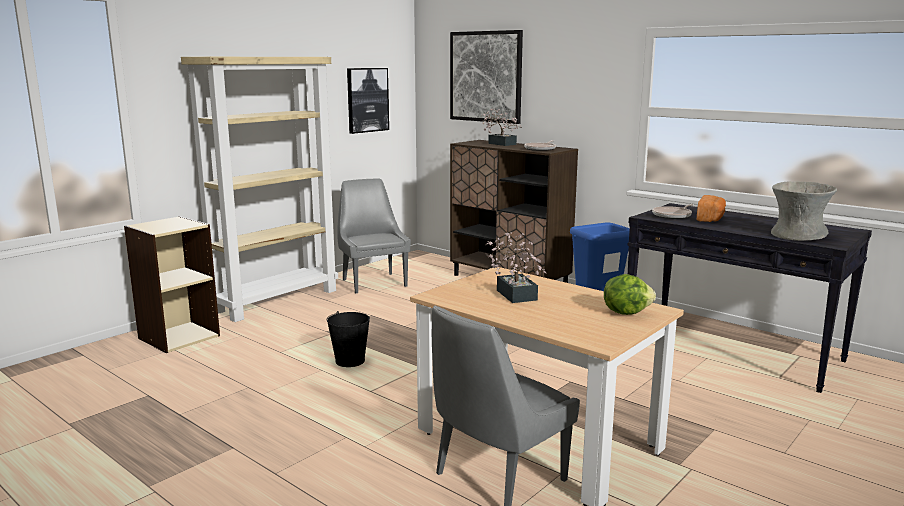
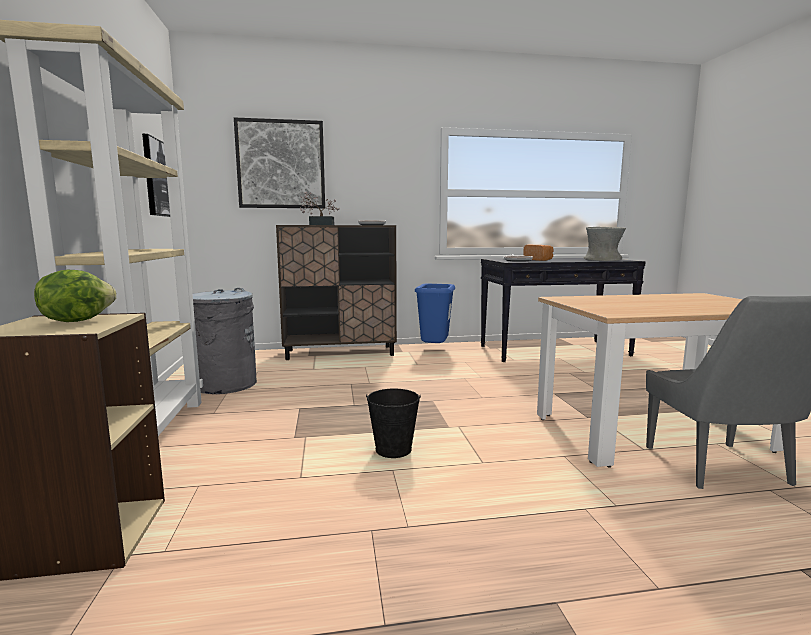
camera: 50 degrees left, 5 degrees down
grey chair [337,179,411,293] -> grey trash can [193,288,257,394]
potted plant [485,232,546,303] -> none
lettuce [604,274,656,315] -> lettuce moved to [34,270,117,322]

